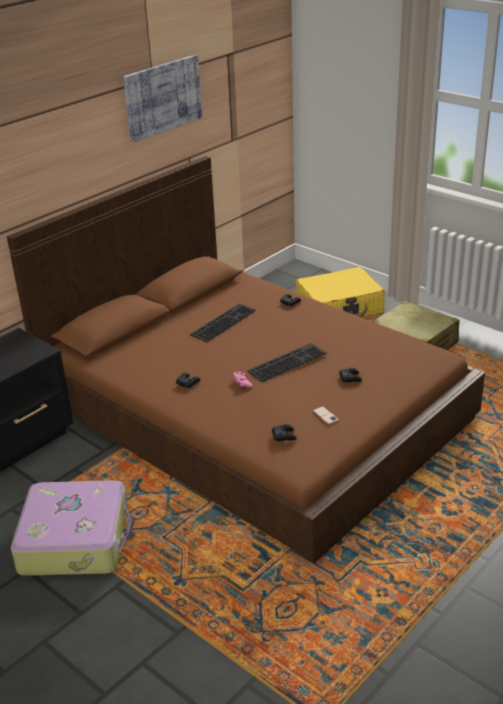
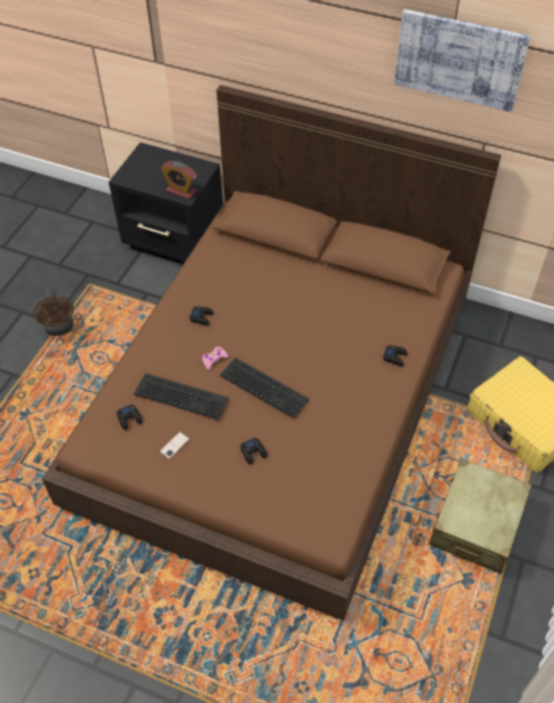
camera: 70 degrees right, 20 degrees up
suitcase [11,480,135,576] -> brown fan [33,289,74,336]
keyboard [190,304,256,342] -> keyboard moved to [134,373,229,420]
none -> alarm clock [161,161,197,199]

